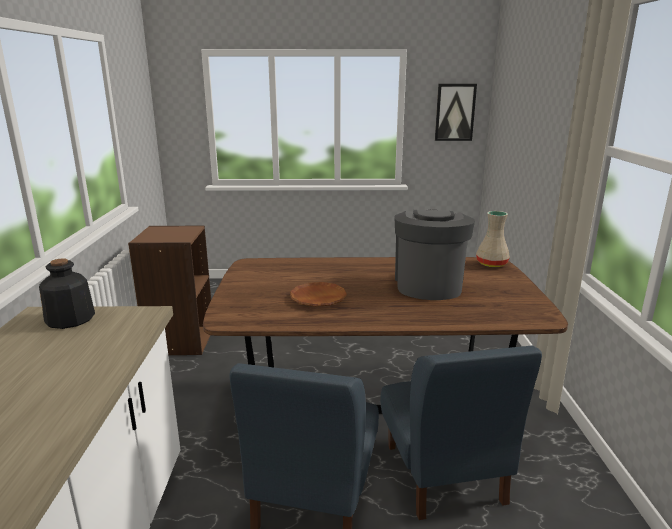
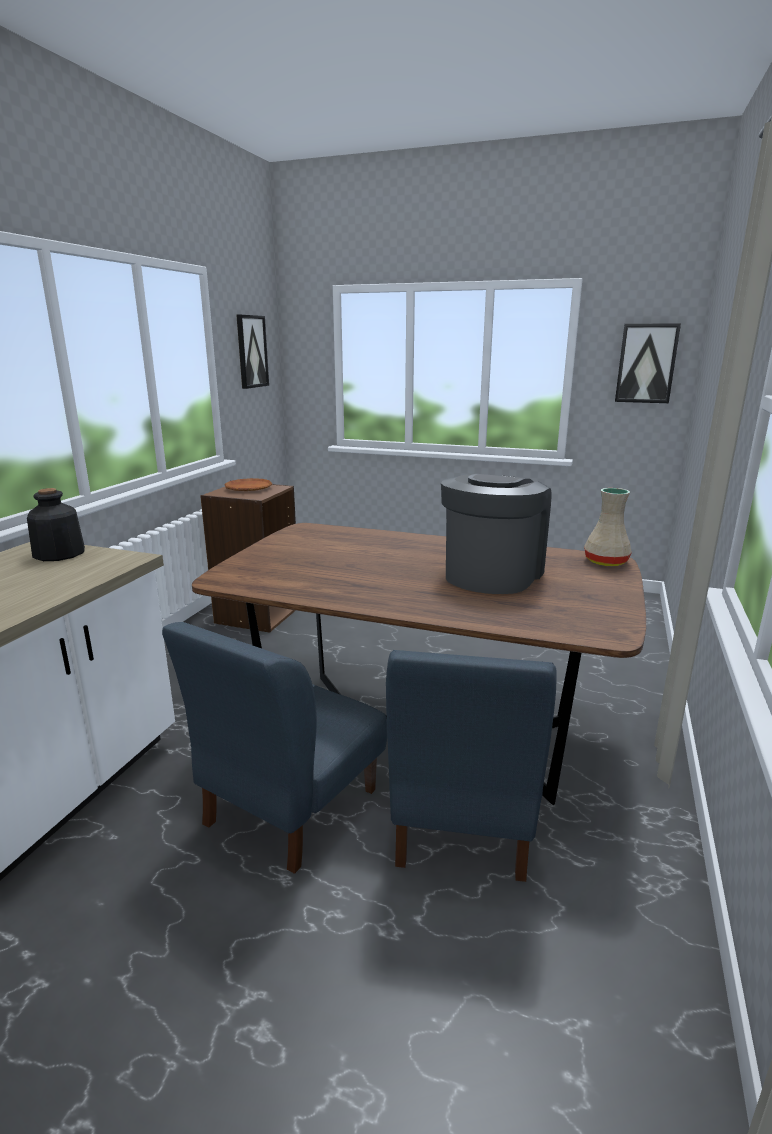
camera: 20 degrees right, 0 degrees up
brown plate [290,282,347,307] -> brown plate moved to [225,478,272,491]
none -> picture [236,315,269,389]

